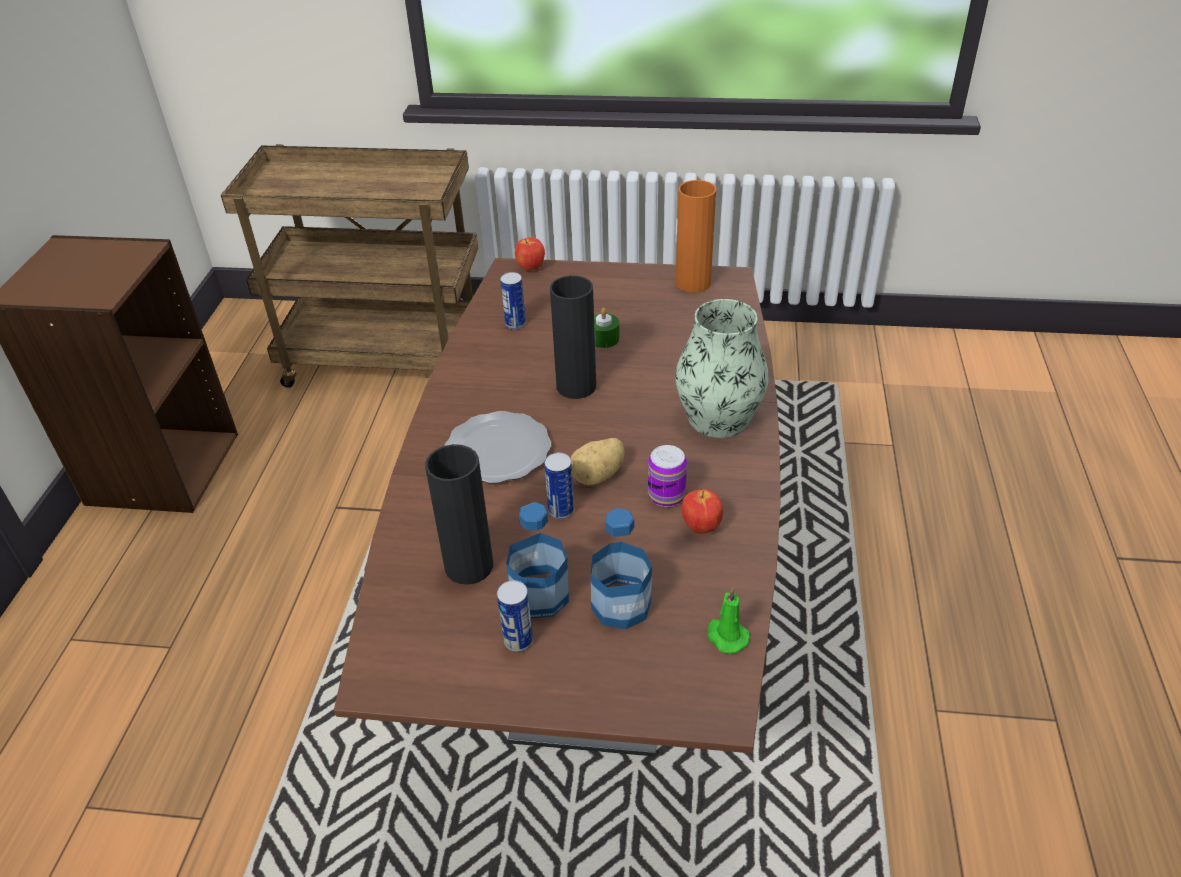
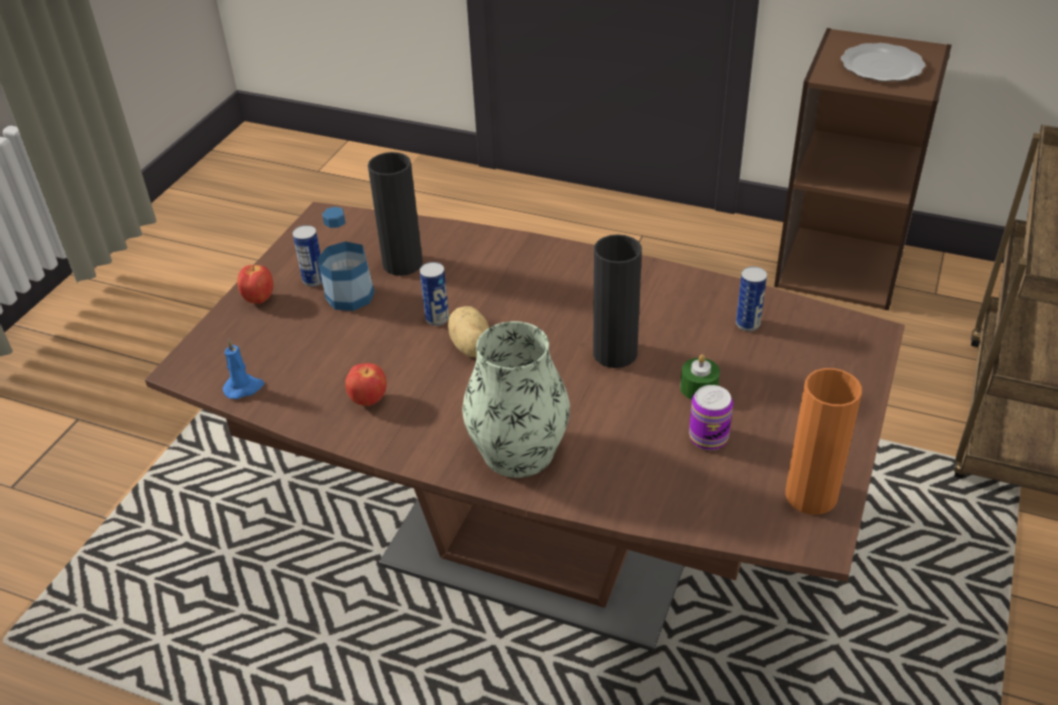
camera: 105 degrees right, 0 degrees up
plate [444,411,551,483] -> plate moved to [841,43,926,82]
apple [515,237,545,271] -> apple moved to [237,265,274,303]
bottle [591,508,652,630] -> none
can [648,445,687,507] -> can moved to [689,385,733,450]
green candle [707,587,750,654] -> blue candle [223,339,264,399]

